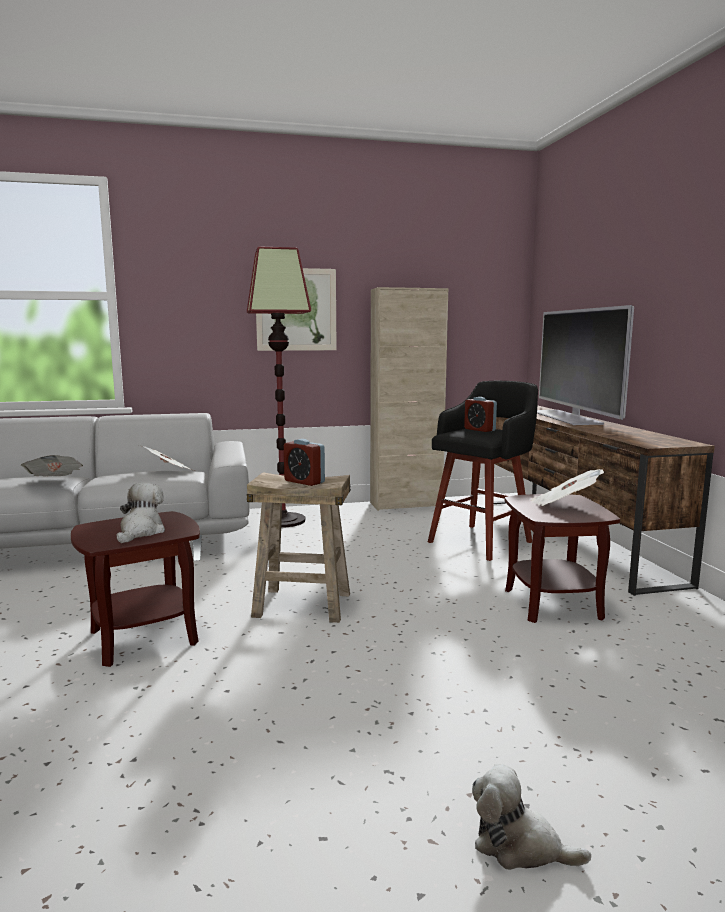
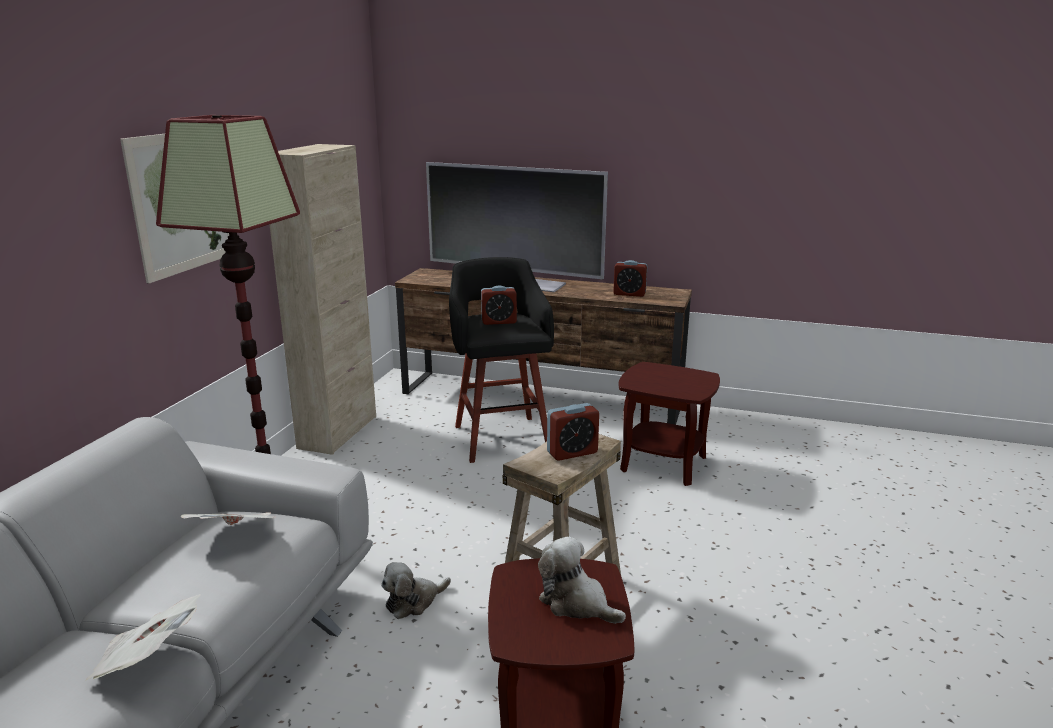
camera: 60 degrees left, 10 degrees up
plush toy [472,764,591,870] -> plush toy moved to [381,562,451,619]
newspaper [531,469,604,506] -> none
none -> alarm clock [613,260,647,297]

